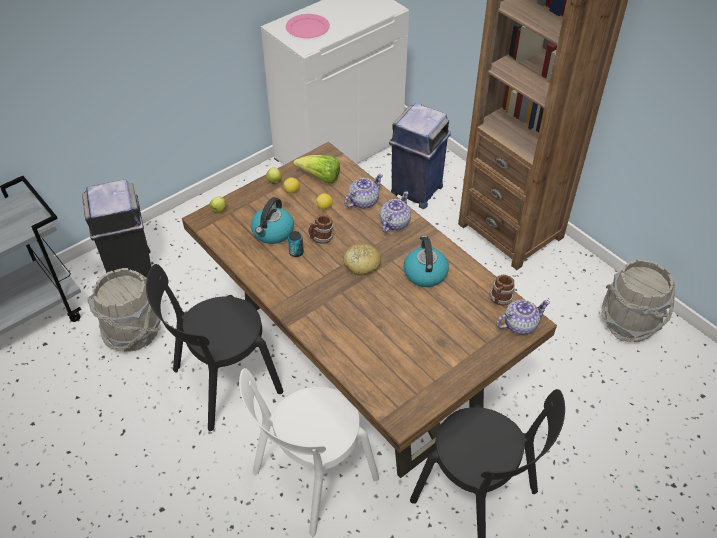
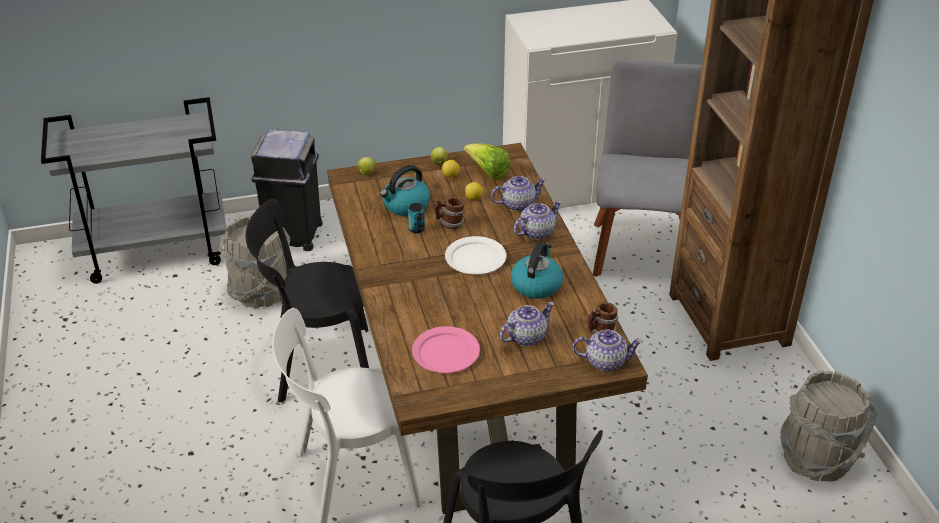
camera: 25 degrees right, 10 degrees down
pink plate [286,14,330,38] -> pink plate moved to [412,326,480,373]
bread [343,244,381,276] -> white plate [445,236,507,274]
blue trash can [389,103,451,209] -> grey chair [593,59,702,277]
none -> teapot [499,302,554,346]

